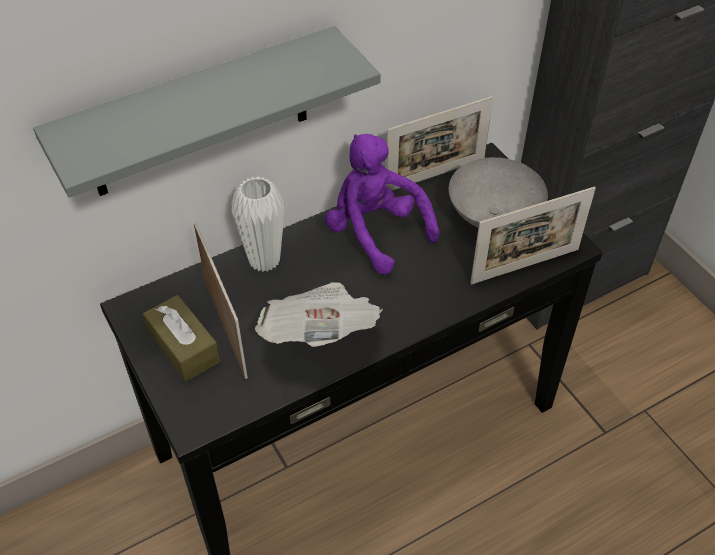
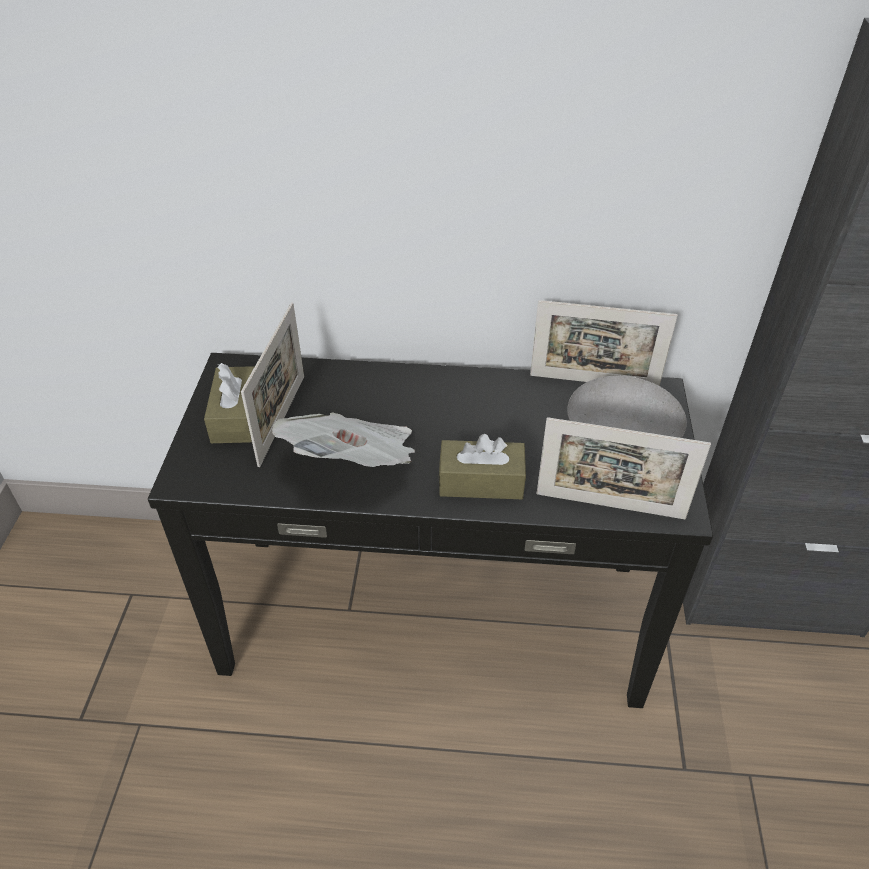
camera: 35 degrees right, 5 degrees down
grey shelf [33,26,381,197] -> none
white vase [231,177,285,272] -> none
purple plush toy [325,134,440,275] -> none
none -> brown tissue box [439,434,526,499]

